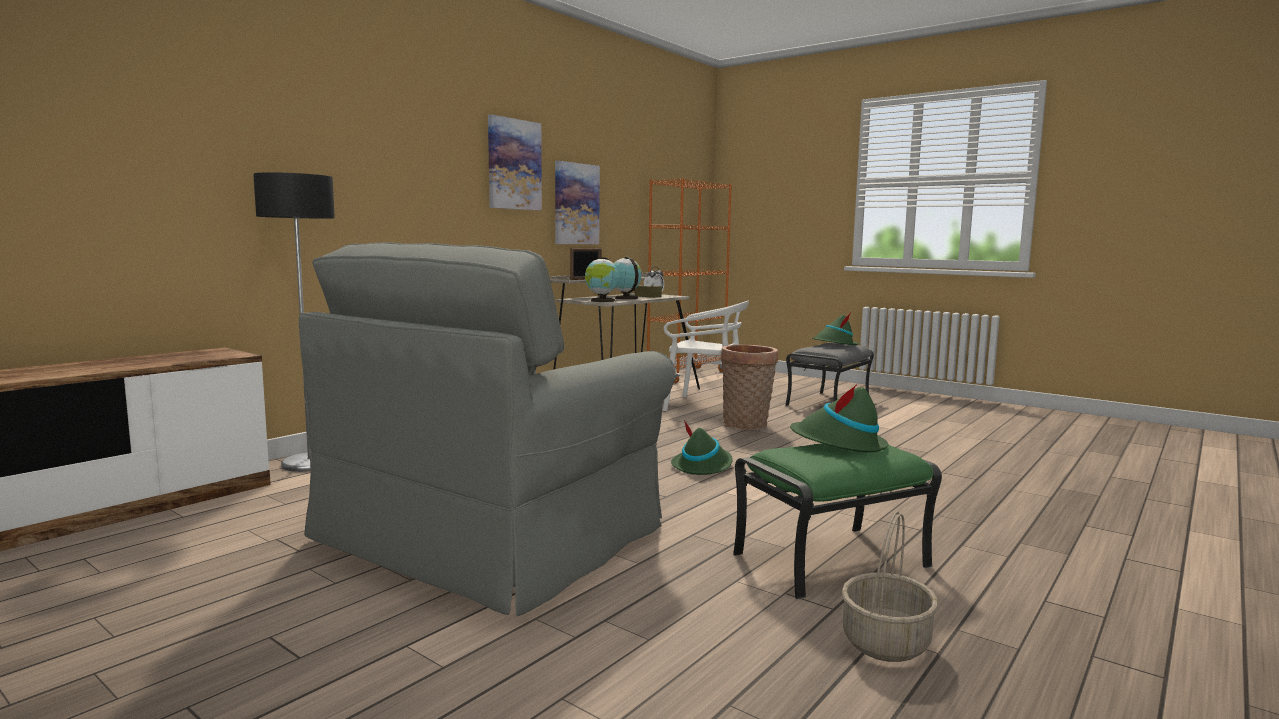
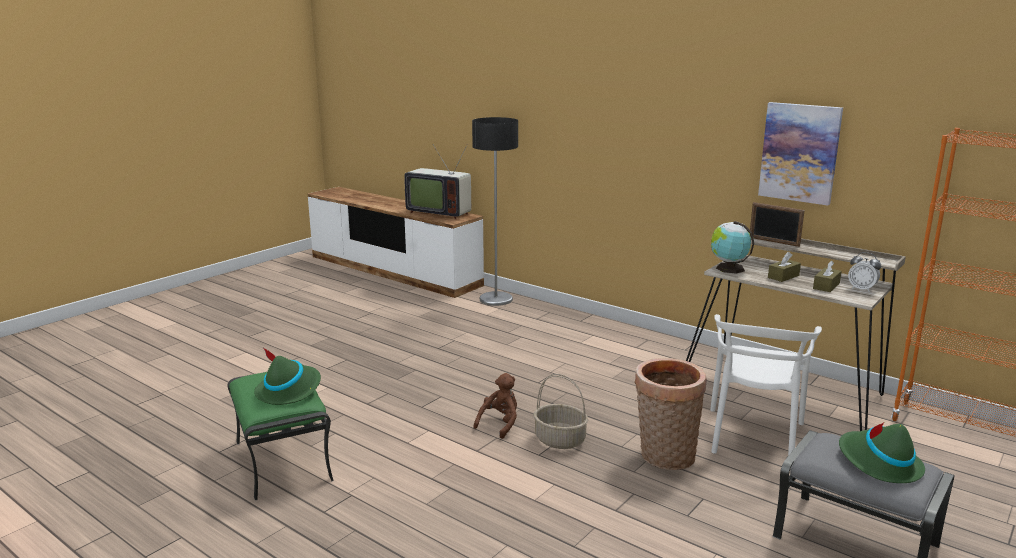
camera: 90 degrees right, 10 degrees up
grey armchair [299,242,676,616] -> none
picture [488,115,542,211] -> none
globe [614,257,641,299] -> brown tissue box [768,252,801,282]
green hat [671,420,733,475] -> brown plush toy [474,373,517,439]
basket [842,511,938,662] -> basket moved to [533,374,588,449]
none -> television [404,145,471,219]

